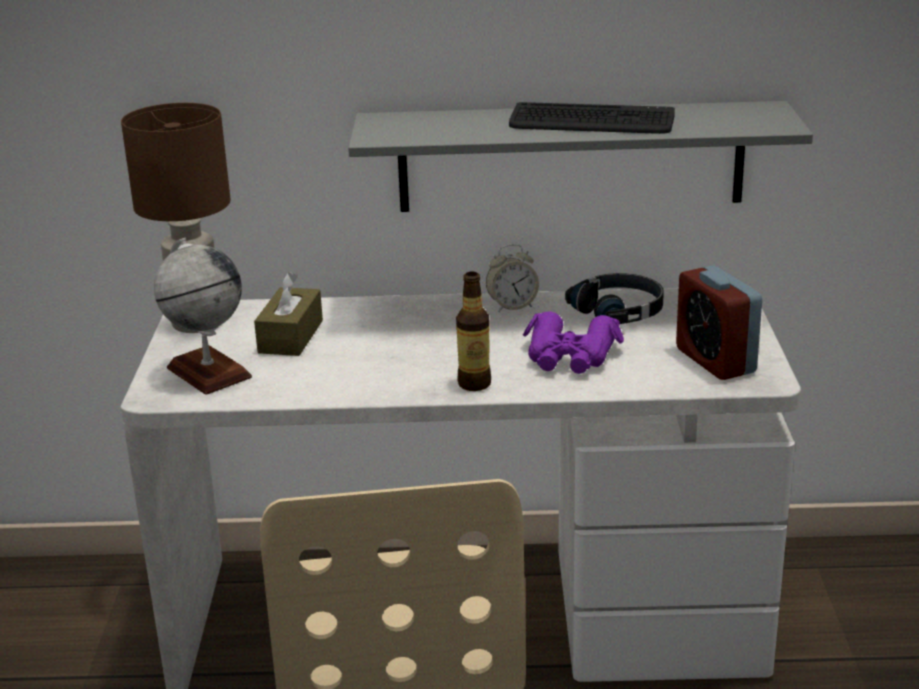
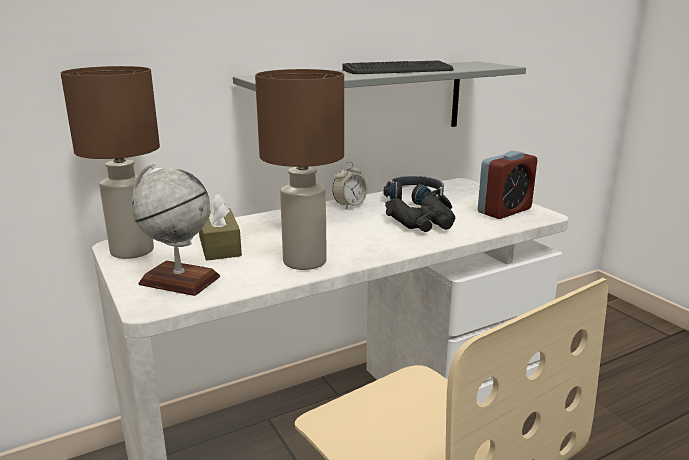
camera: 30 degrees left, 5 degrees down
bottle [456,271,491,391] -> none
purple binoculars [523,312,624,374] -> black binoculars [385,195,455,232]
alarm clock [676,265,762,380] -> alarm clock turned 75 degrees counterclockwise [478,151,537,219]
none -> brown table lamp [255,69,344,270]

